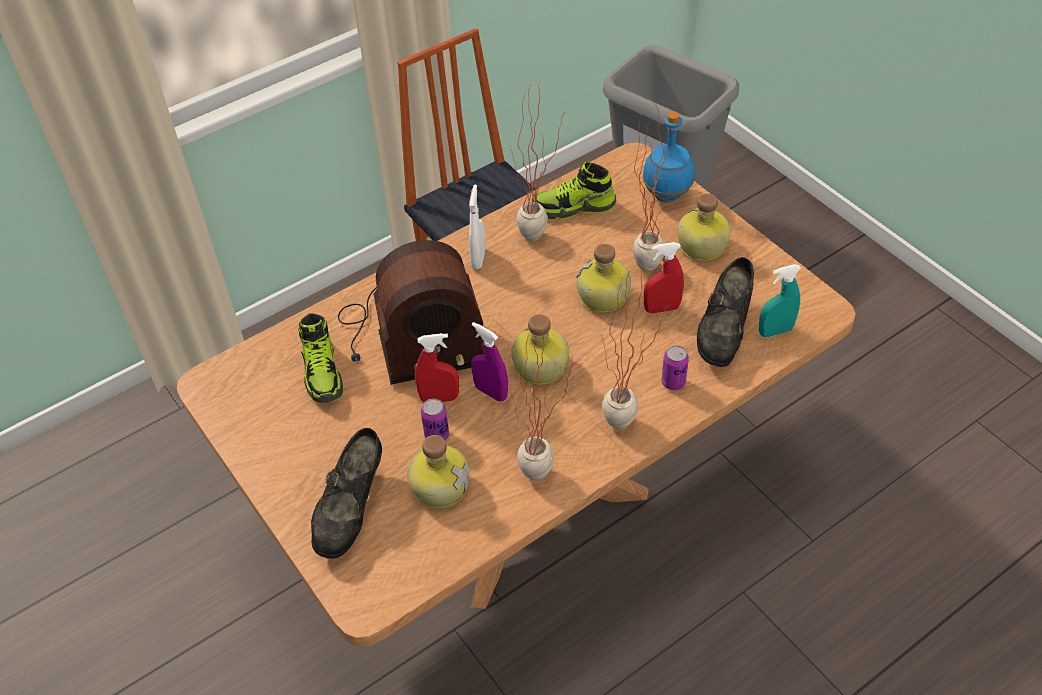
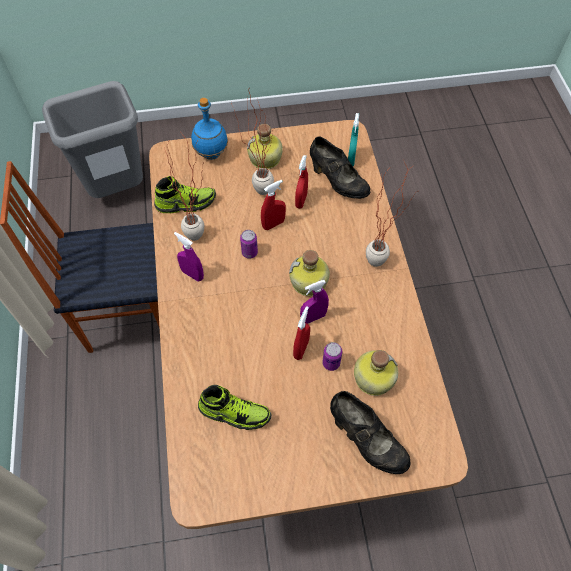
camera: 65 degrees left, 10 degrees up
radio [338,240,485,385] -> none
white spray bottle [469,184,485,269] -> purple spray bottle [174,232,204,282]
potted plant [509,324,575,480] -> none
shoe [532,162,616,220] -> shoe turned 120 degrees counterclockwise [154,176,216,213]
bottle [576,244,631,313] -> red spray bottle [261,180,286,230]
can [662,345,689,390] -> can moved to [240,230,258,259]

